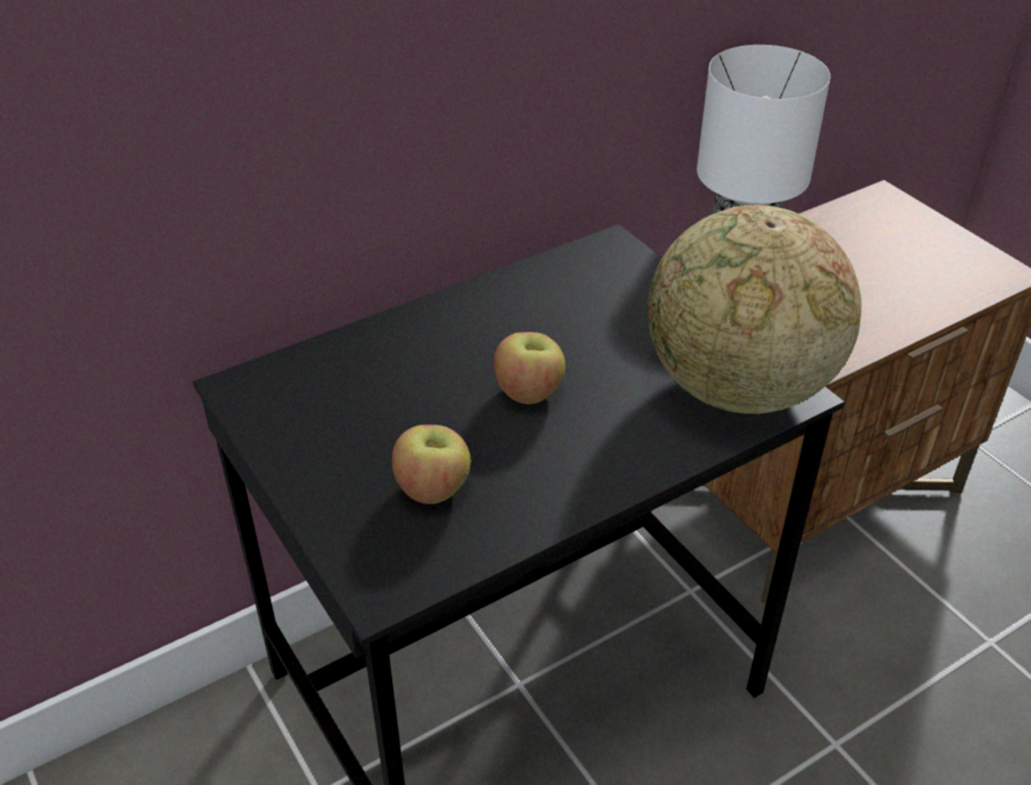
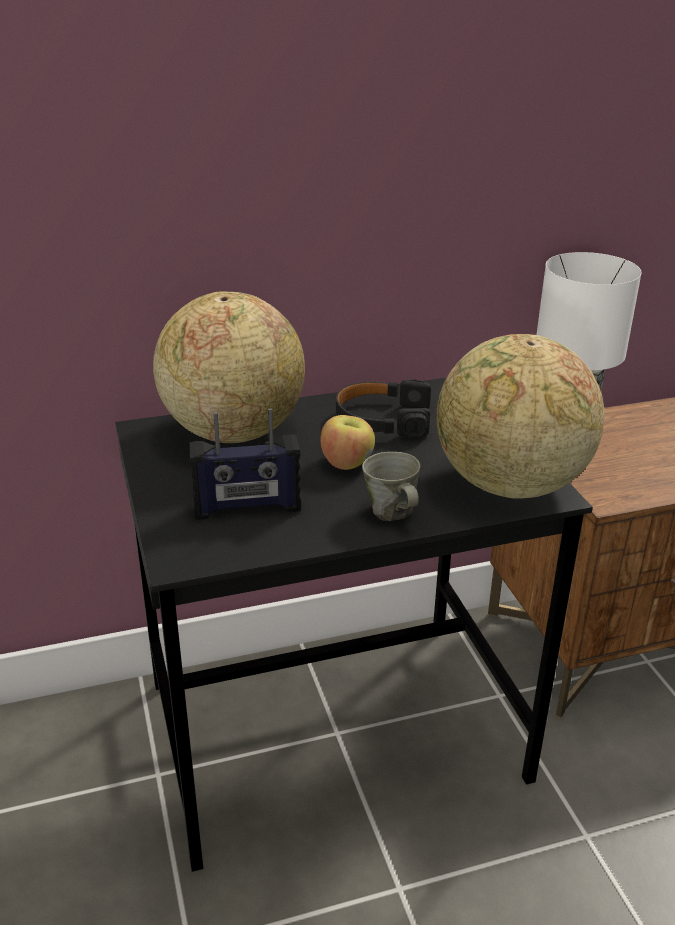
camera: 15 degrees right, 10 degrees down
apple [392,425,471,504] -> radio [189,408,301,520]
none -> globe [153,291,305,443]
none -> black headphones [336,380,431,438]
none -> grey mug [362,452,421,521]

